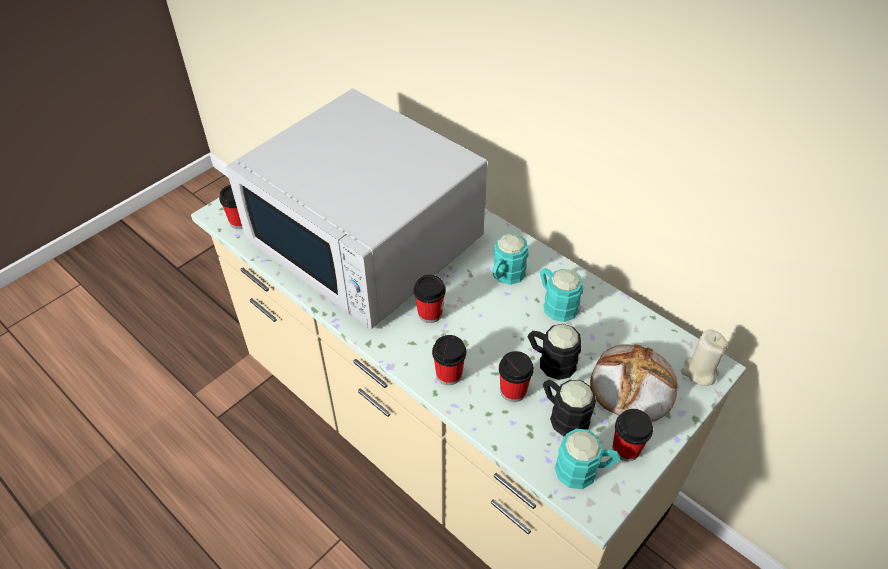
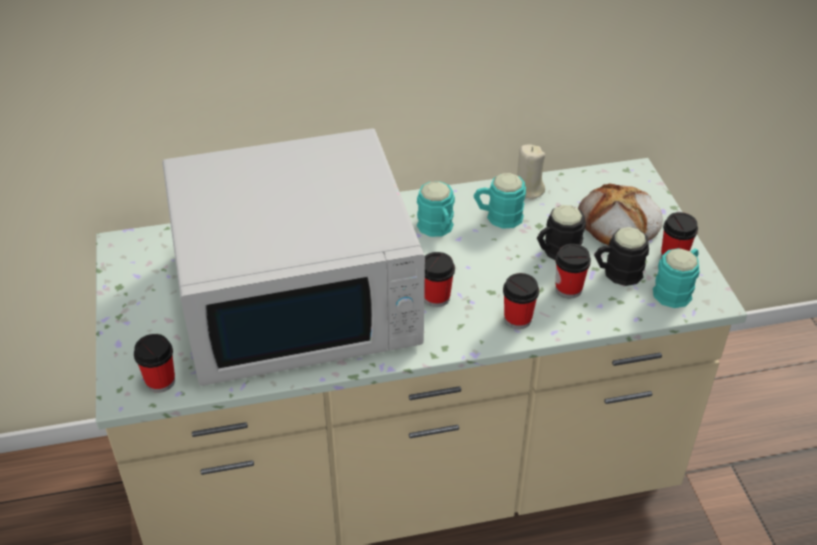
camera: 55 degrees left, 5 degrees down
beige candle [681,330,729,386] -> beige candle moved to [517,144,545,199]

